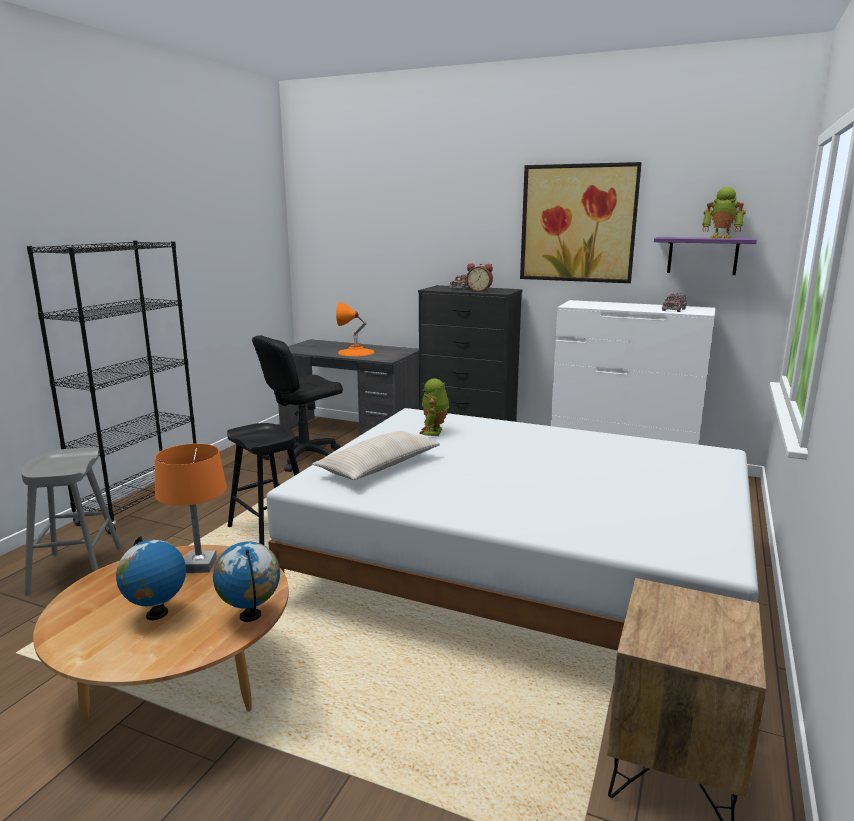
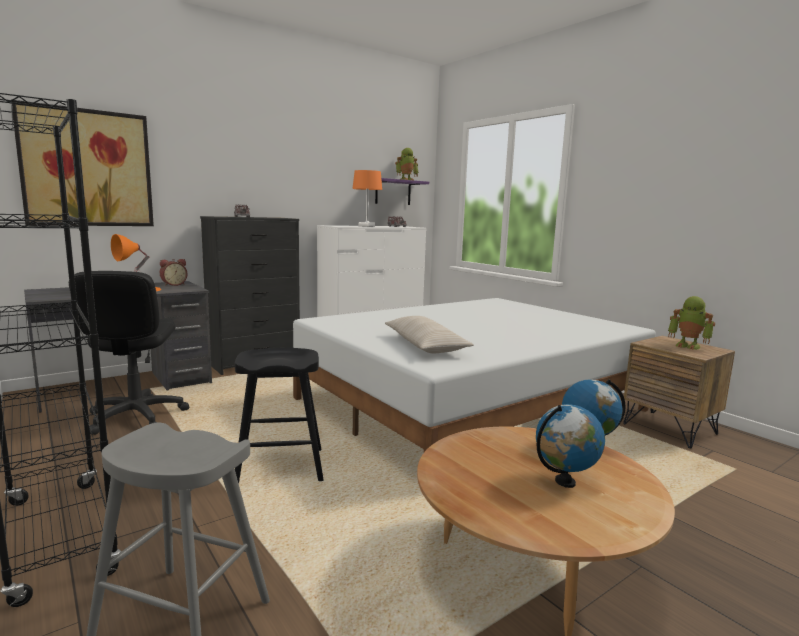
camera: 60 degrees left, 5 degrees down
orange table lamp [155,443,227,573] -> orange table lamp moved to [353,170,382,227]
toy robot [419,378,449,436] -> toy robot moved to [668,296,715,350]
alarm clock [466,263,493,292] -> alarm clock moved to [160,259,188,286]
picture [520,162,642,283] -> picture moved to [11,100,154,226]

